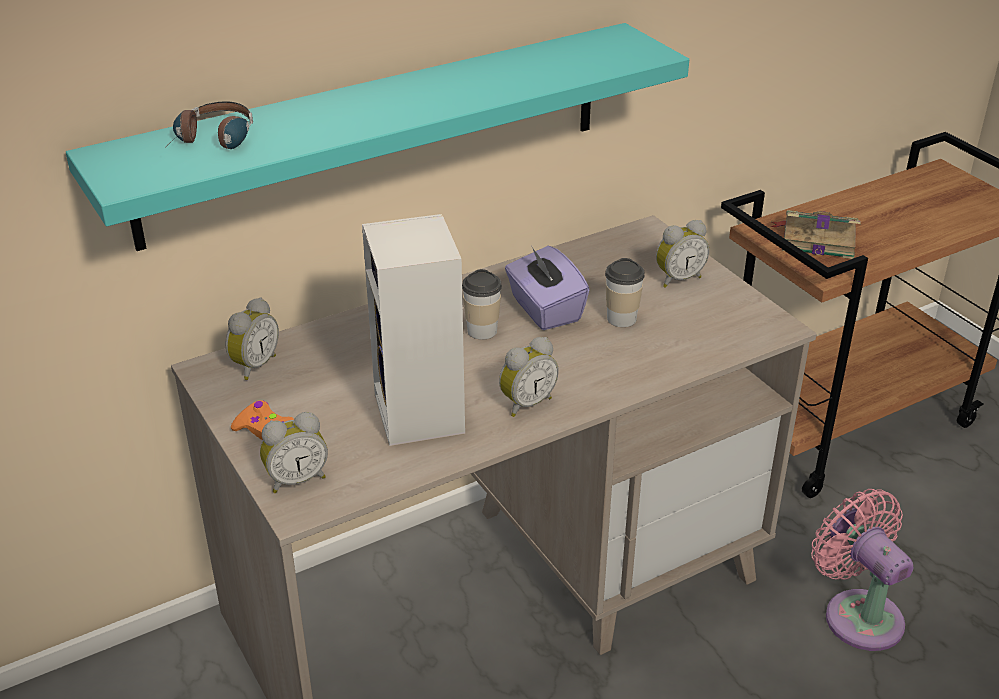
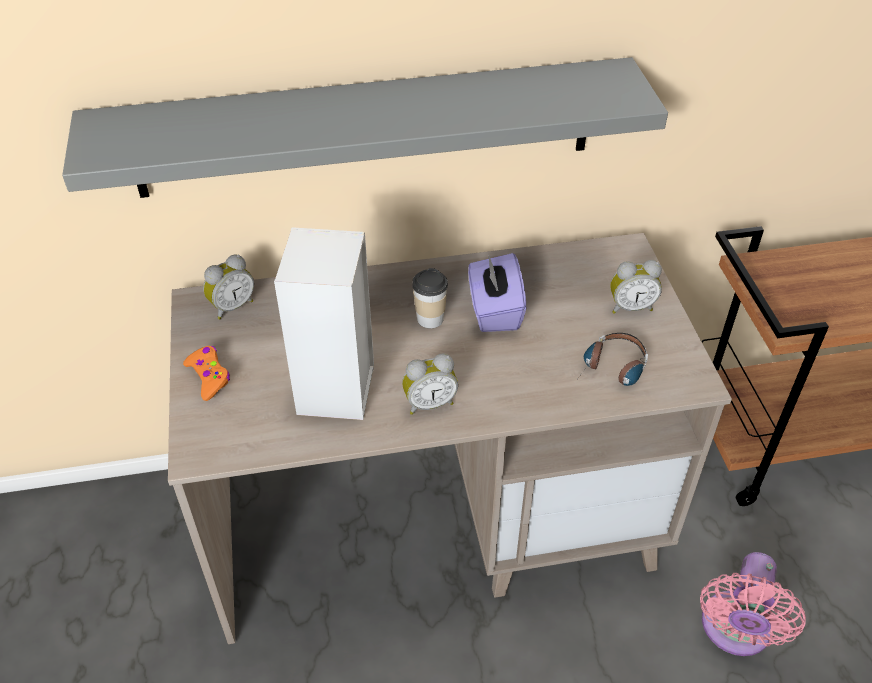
camera: 20 degrees right, 10 degrees up
turquoise shelf [66,23,689,251] -> grey shelf [62,57,668,198]
headphones [164,101,253,149] -> headphones moved to [576,333,648,386]
alarm clock [260,412,328,493] -> none
cup [605,258,645,327] -> none
book [771,210,861,259] -> none
pink fan [811,489,913,651] -> pink fan turned 150 degrees counterclockwise [700,552,806,656]

